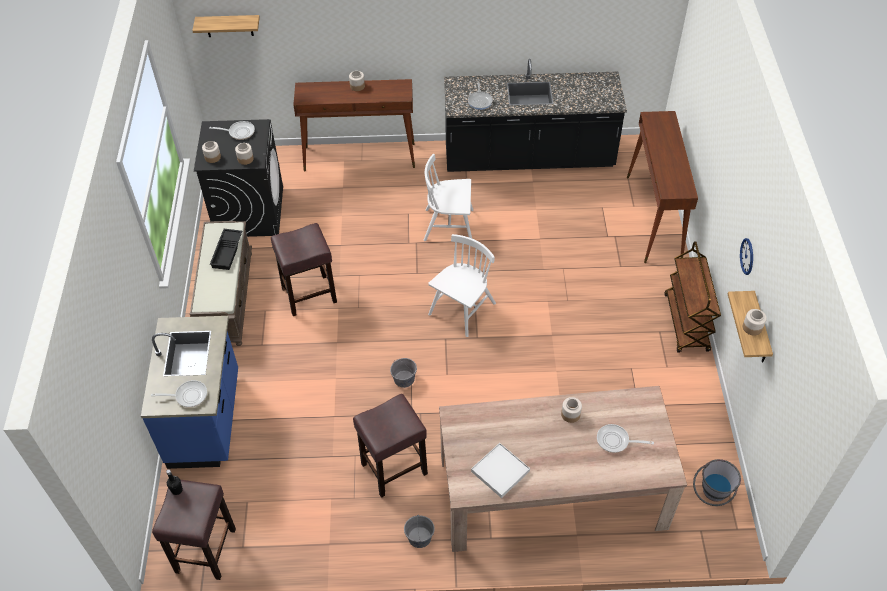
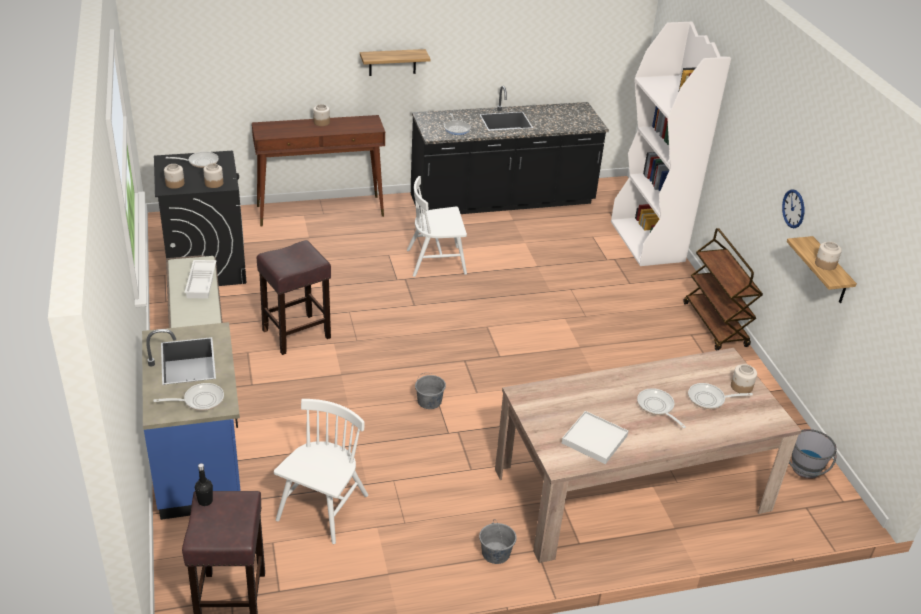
camera: 15 degrees left, 15 degrees down
shelf [192,15,260,37] -> shelf moved to [360,49,430,76]
black tray [210,229,242,270] -> white tray [184,260,216,299]
brown stool [353,394,428,498] -> none
white chair [428,234,496,337] -> white chair moved to [274,399,368,544]
jar [561,397,582,423] -> jar moved to [731,364,757,393]
brown console table [627,111,698,263] -> white bookcase [611,22,731,266]
none -> frying pan [637,388,686,428]

